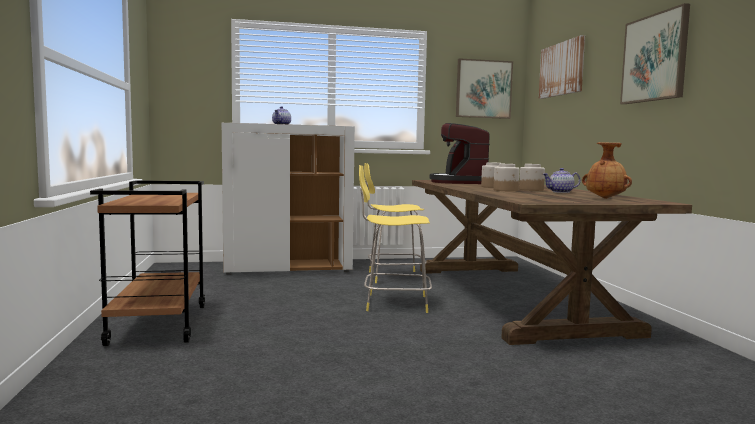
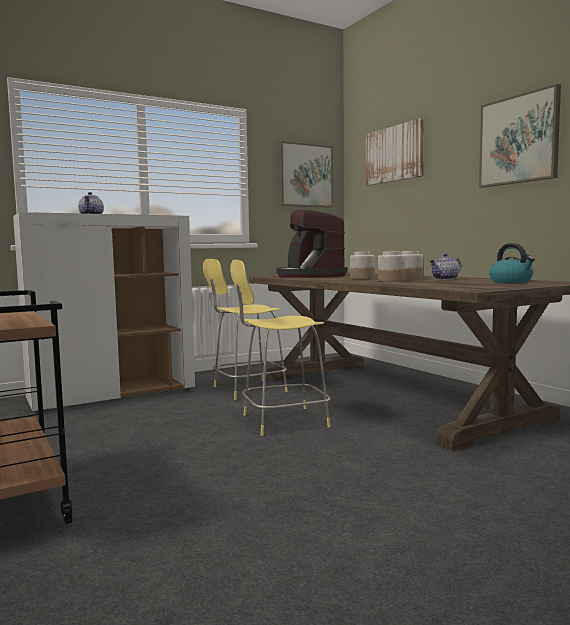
camera: 20 degrees left, 0 degrees up
brown vase [582,142,632,199] -> kettle [489,243,535,283]

